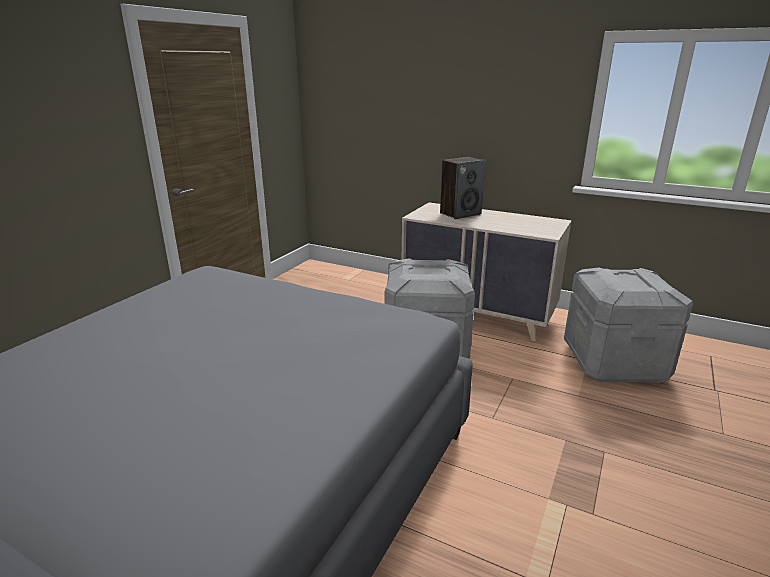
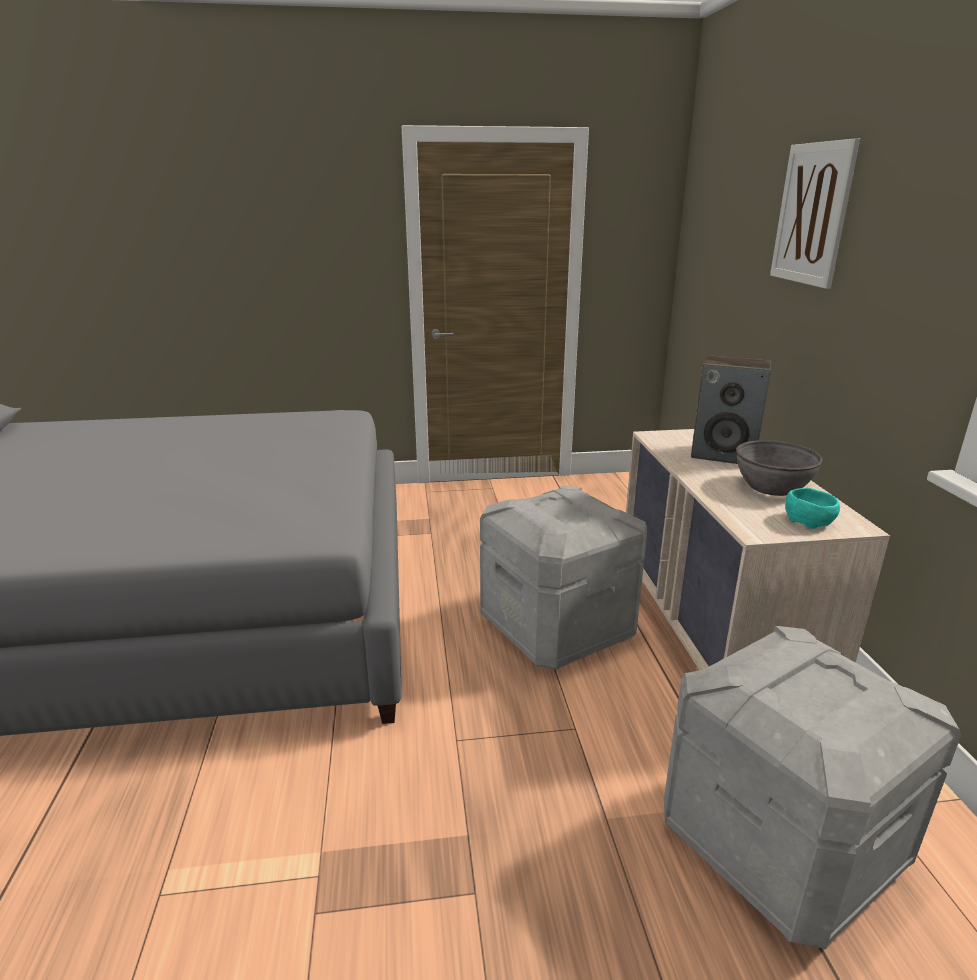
camera: 55 degrees right, 0 degrees up
none -> grey bowl [736,440,823,496]
none -> picture [770,138,860,289]
none -> turquoise bowl [785,488,840,529]

